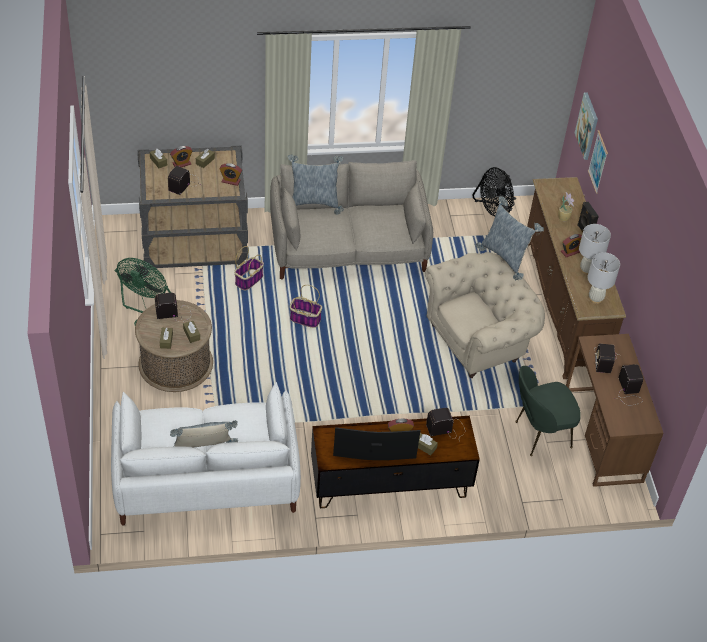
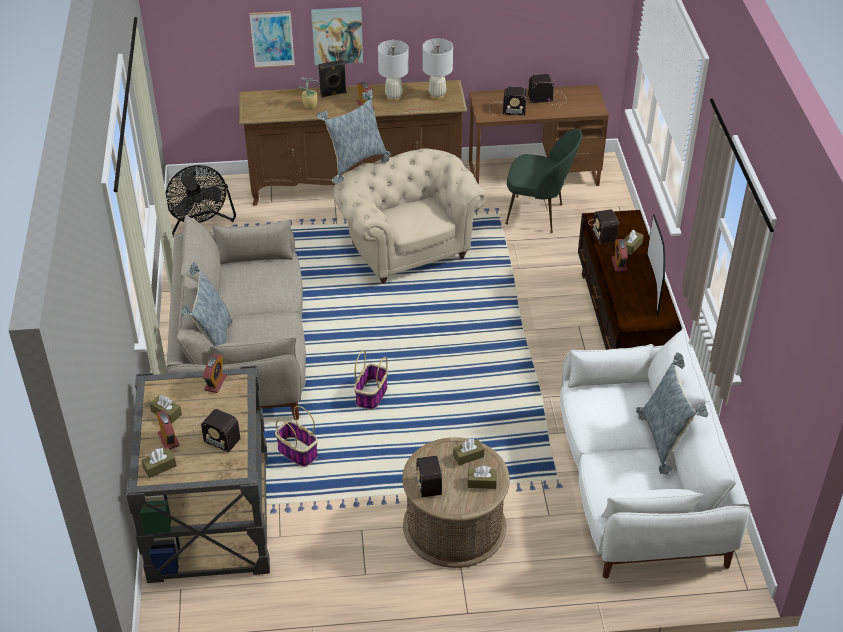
camera: 85 degrees left, 5 degrees down
green fan [115,258,171,325] -> none
green chair [515,366,581,456] -> green chair turned 60 degrees counterclockwise [505,129,583,233]
picture [575,92,598,160] -> picture moved to [311,7,363,65]

